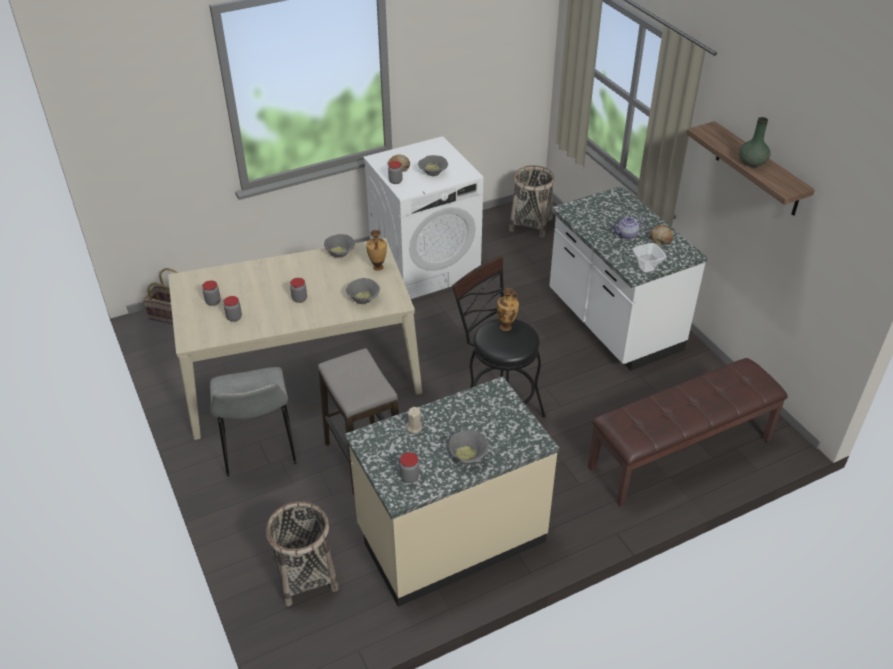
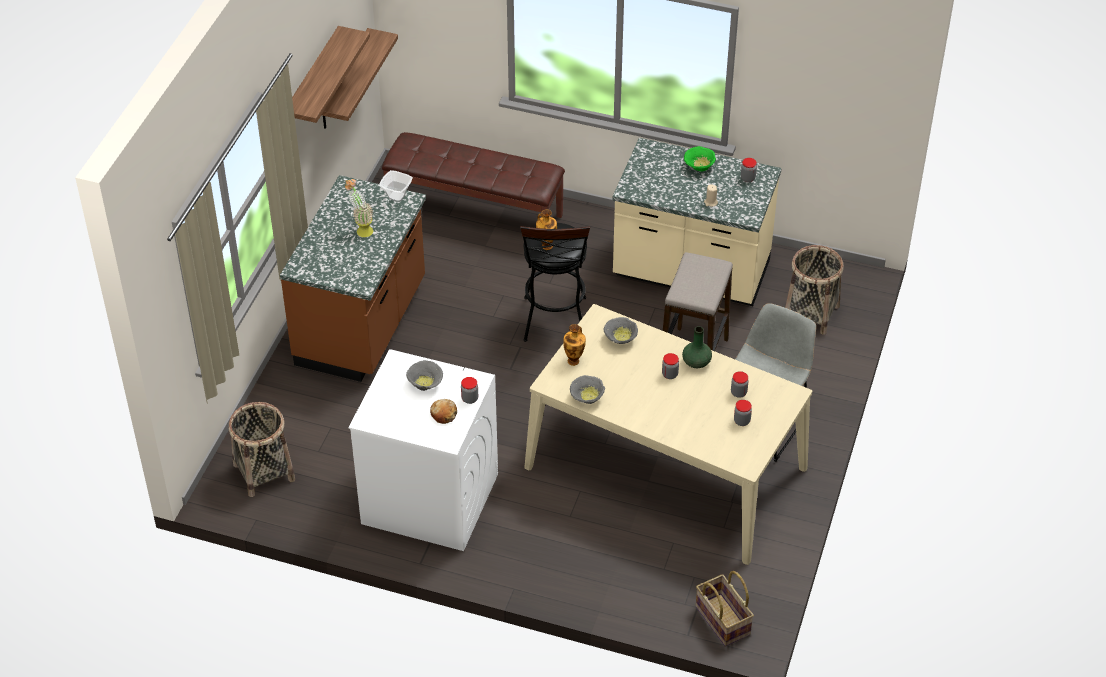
camera: 135 degrees left, 5 degrees up
grey bowl [448,430,489,463] -> green bowl [684,146,716,172]
white counter [549,186,707,371] -> brown counter [280,175,426,382]
teapot [612,217,646,239] -> potted plant [345,179,373,237]
bread [649,225,673,245] -> none
green vase [739,117,771,167] -> green vase moved to [682,326,712,368]
none -> shelf [322,28,398,129]

